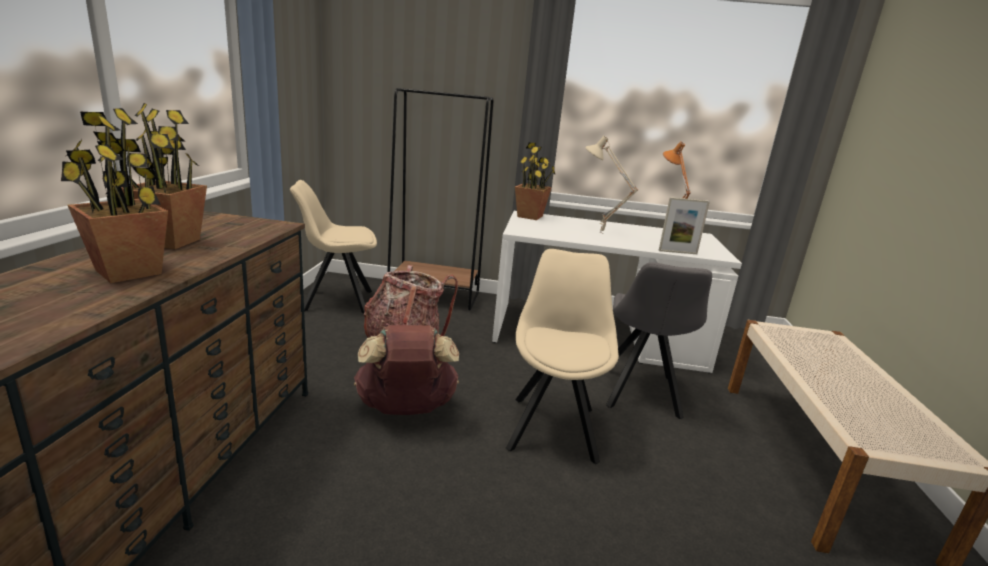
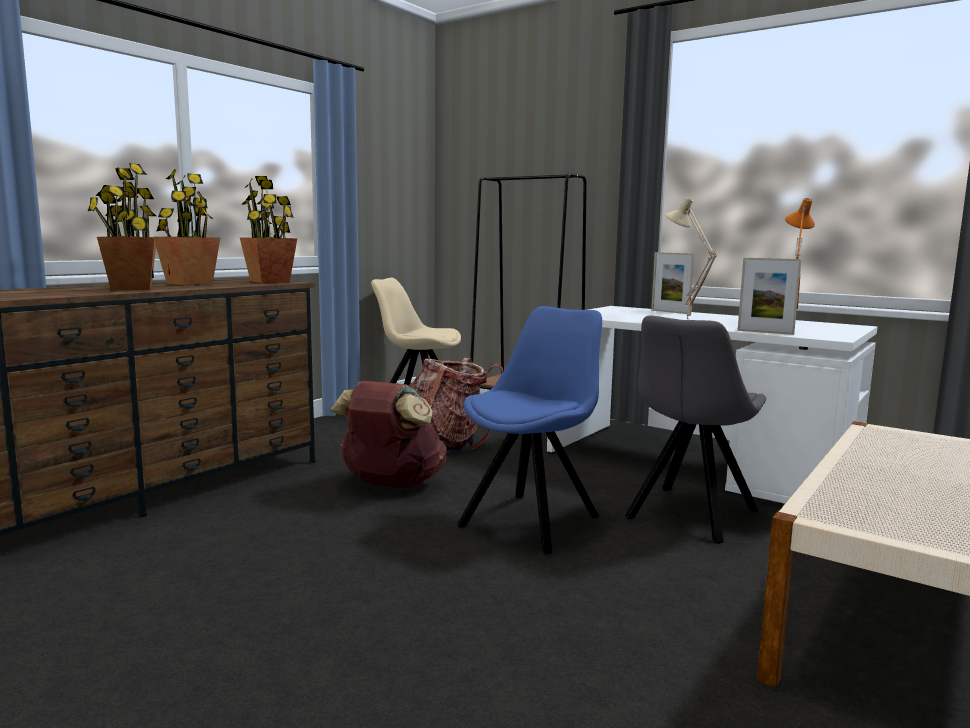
camera: 30 degrees right, 10 degrees down
beige chair [506,249,619,464] -> blue chair [457,306,602,554]
potted plant [515,143,556,220] -> potted plant moved to [239,176,297,283]
none -> picture frame [651,252,695,314]

